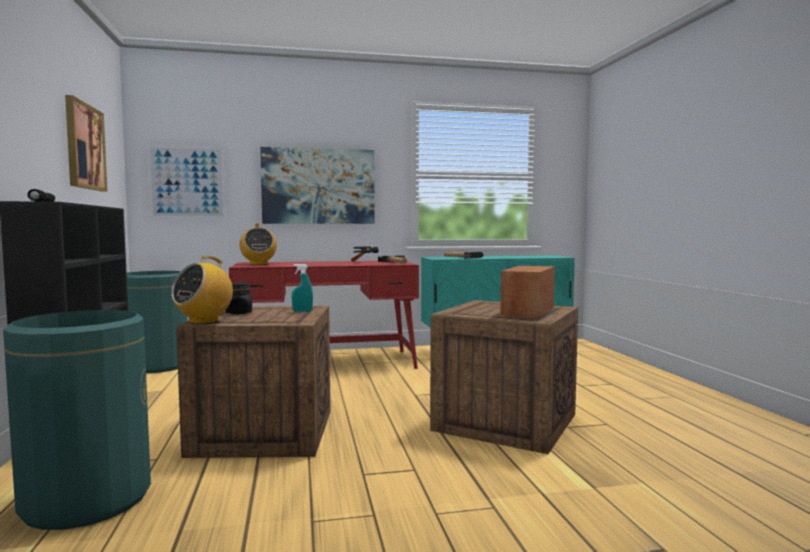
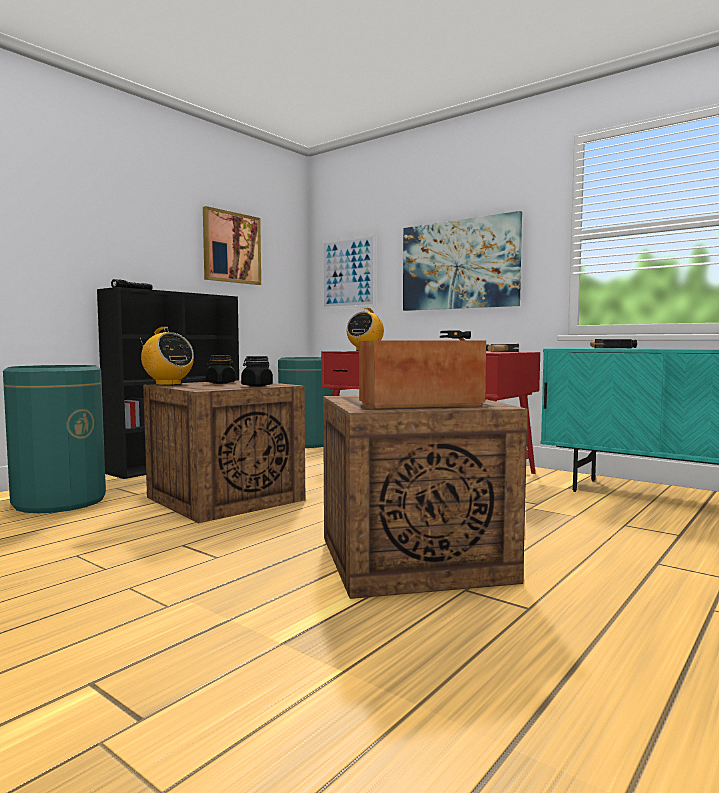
camera: 50 degrees right, 0 degrees up
radio [171,256,233,324] -> radio turned 135 degrees counterclockwise [139,327,194,385]
turquoise spray bottle [291,264,313,312] -> black jar [241,356,273,387]

